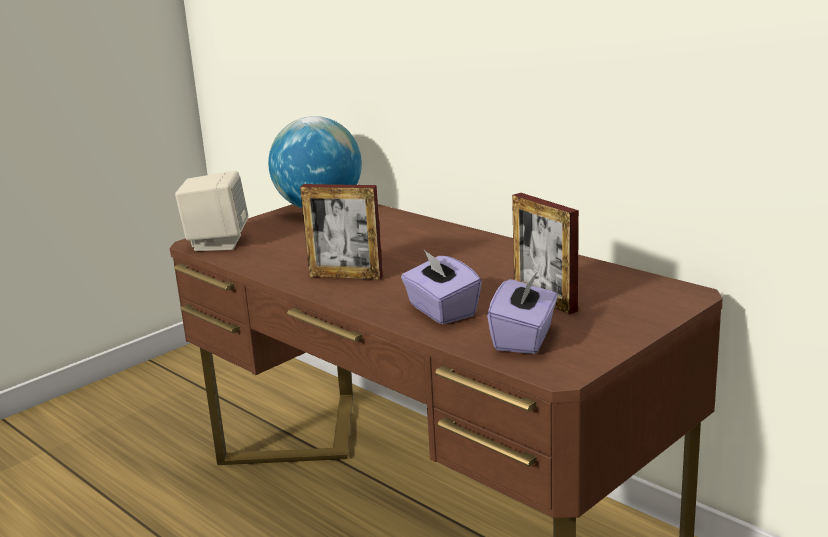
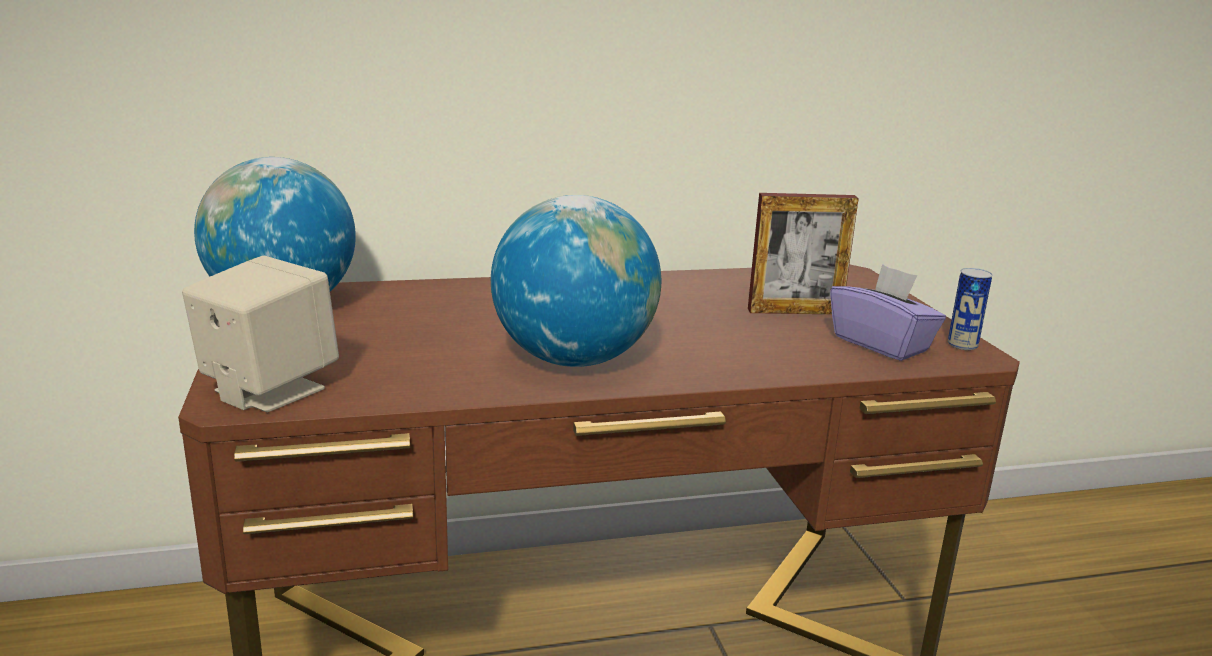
camera: 60 degrees left, 0 degrees up
picture frame [300,184,383,280] -> globe [491,195,661,367]
purple tissue box [401,250,482,324] -> none
none -> can [948,268,993,350]

